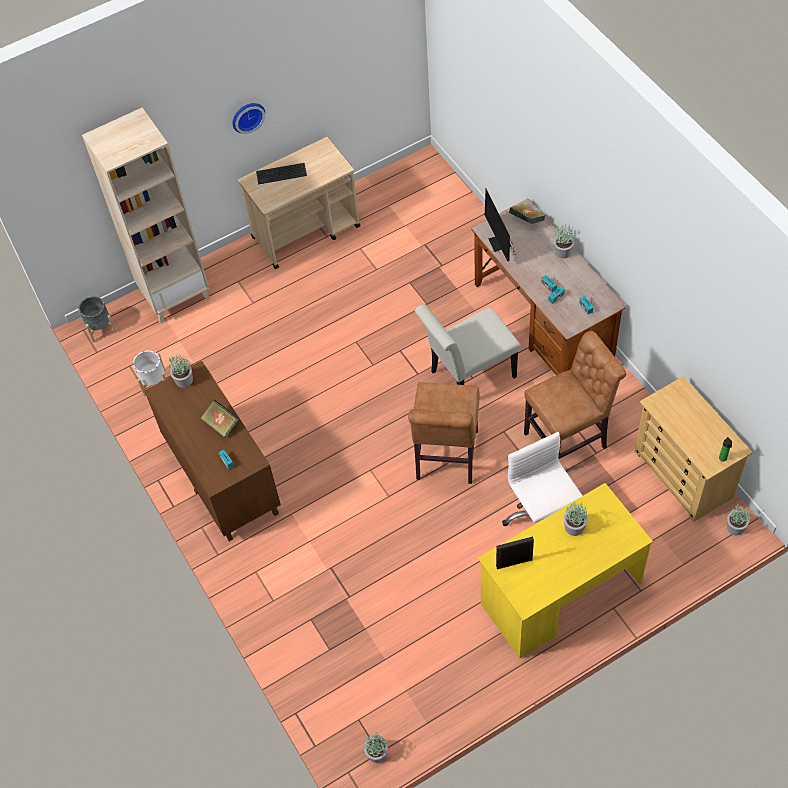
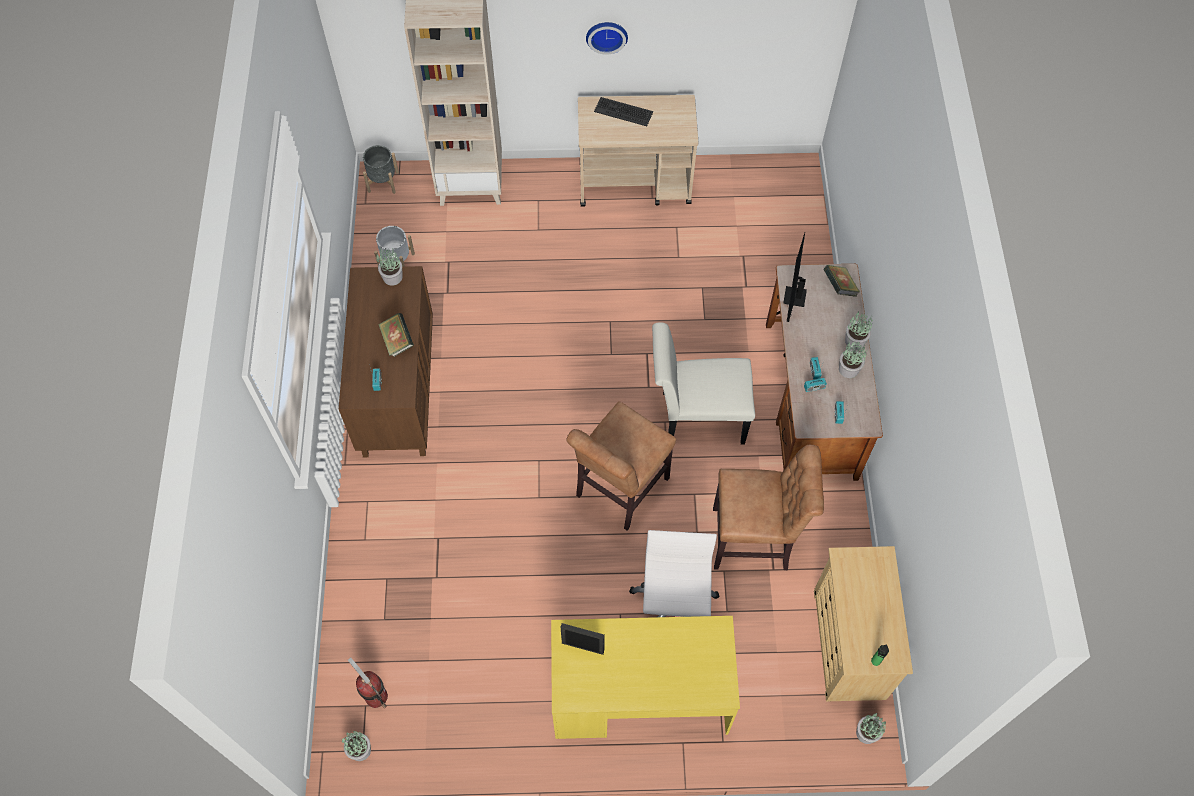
camera: 25 degrees right, 5 degrees up
potted plant [564,502,587,536] -> potted plant moved to [839,341,867,378]
none -> fire extinguisher [348,657,388,708]

